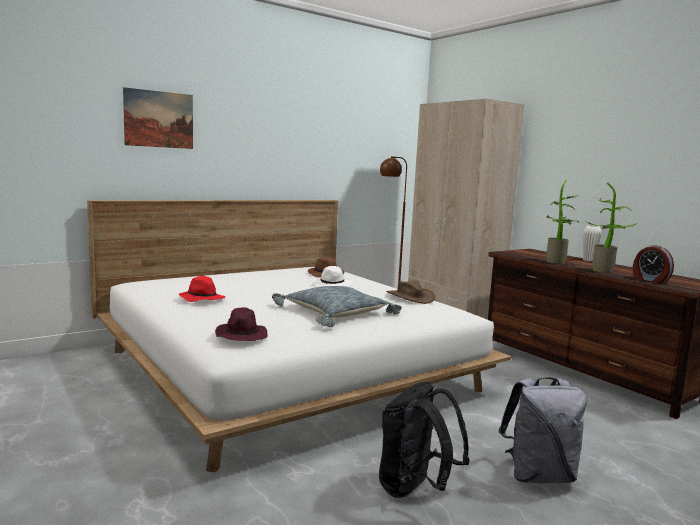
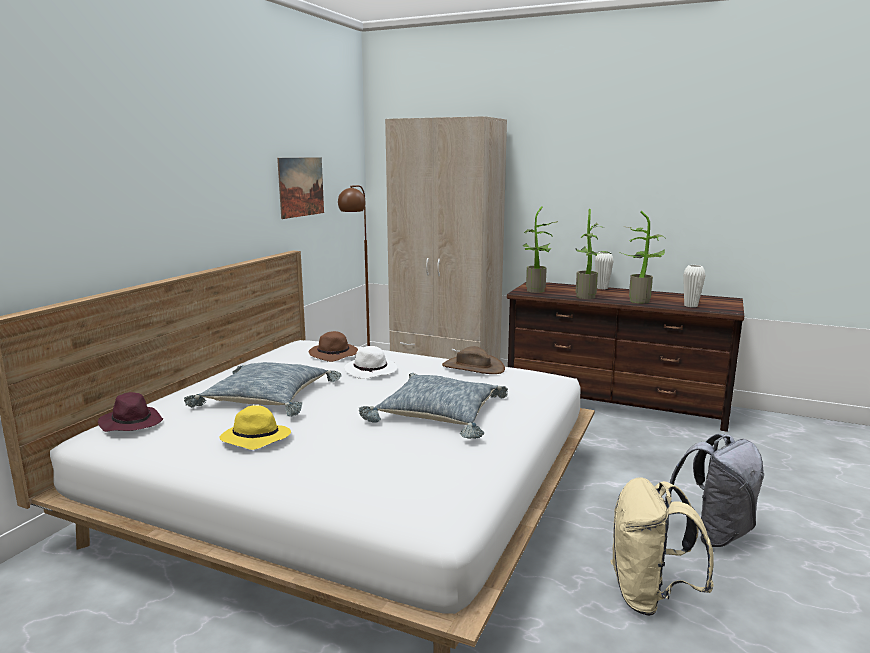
camera: 30 degrees left, 5 degrees up
picture [123,87,193,149] -> picture moved to [277,157,324,219]
red hat [179,276,225,302] -> yellow hat [219,405,291,450]
purple hat [215,307,268,341] -> purple hat moved to [98,392,163,432]
black backpack [379,382,470,498] -> beige backpack [610,477,714,616]
alarm clock [633,245,674,283] -> white vase [683,265,706,307]
none -> pillow [184,362,342,417]
none -> potted plant [523,206,558,293]

